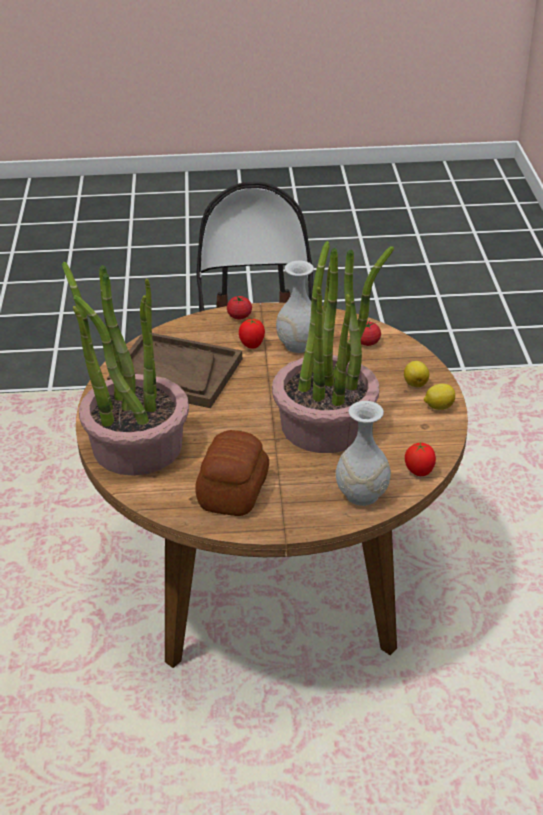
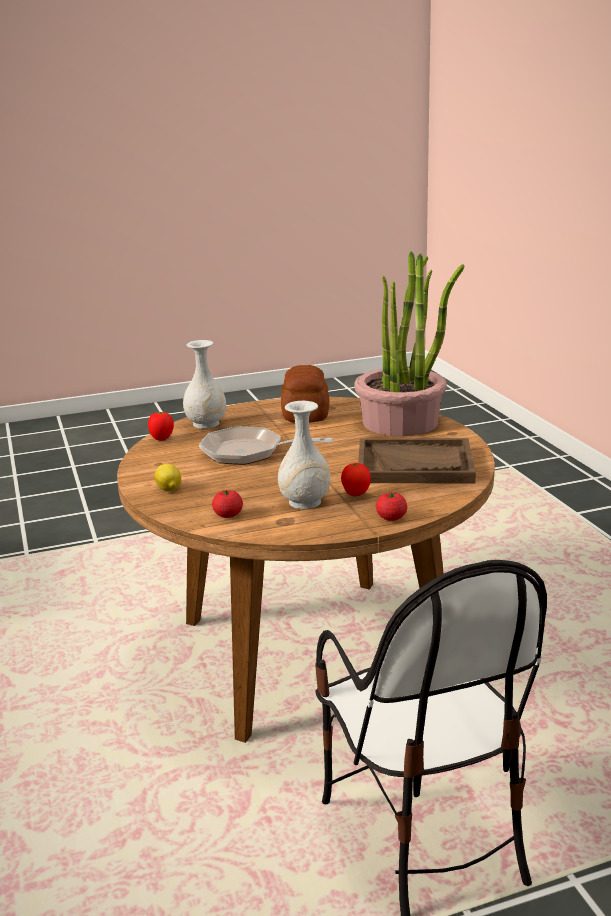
camera: 165 degrees right, 15 degrees down
potted plant [272,241,394,453] -> frying pan [199,426,333,465]
lemon [424,384,455,410] -> none

